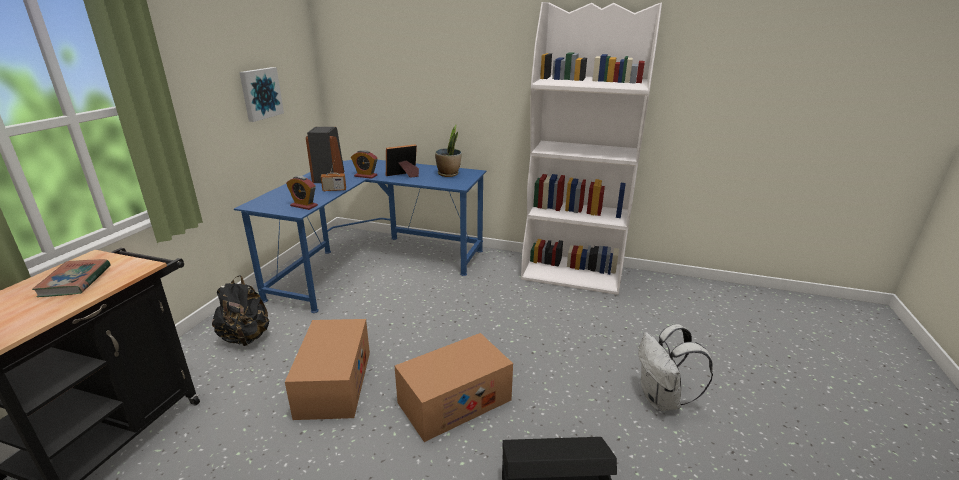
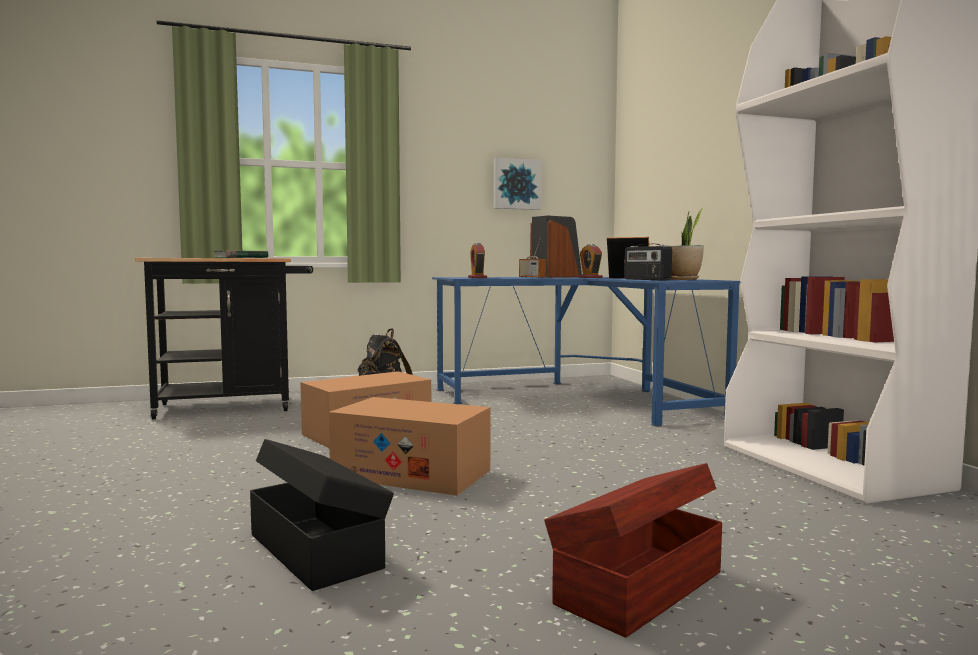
camera: 55 degrees right, 20 degrees down
white backpack [638,324,713,411] -> brown storage box [544,463,723,638]
none -> radio [625,244,672,280]

